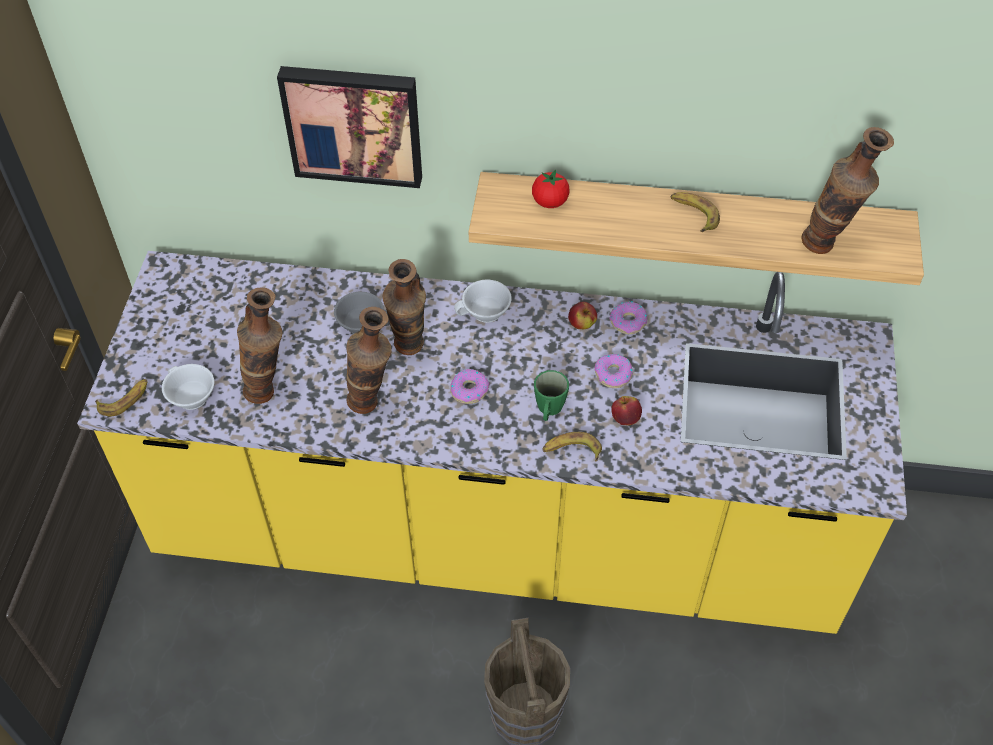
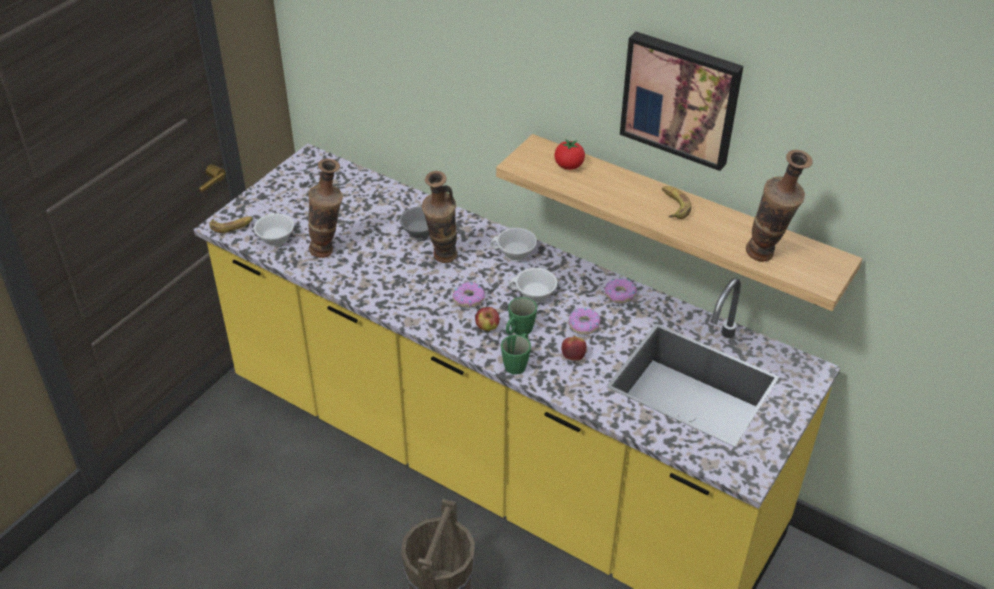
camera: 25 degrees right, 10 degrees down
picture [277,66,422,188] -> picture moved to [620,32,743,171]
vase [346,307,392,414] -> none
banana [542,432,602,462] -> green mug [501,333,531,375]
apple [568,302,597,329] -> apple moved to [475,307,500,331]
none -> white cup [509,268,557,303]

